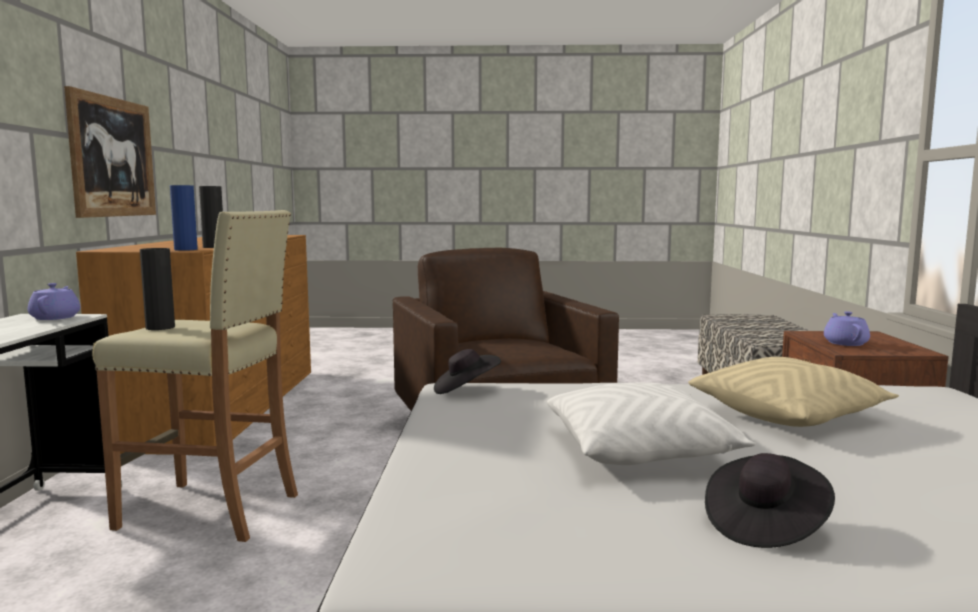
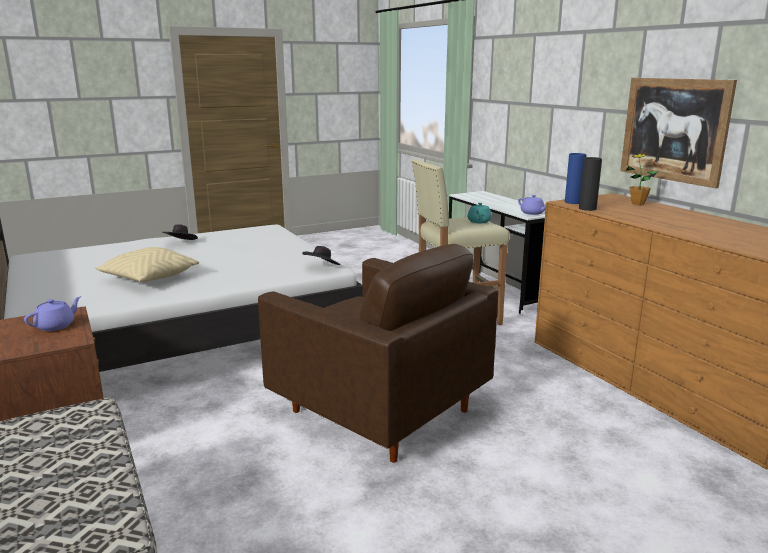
camera: 150 degrees right, 10 degrees up
black vase [140,248,175,330] -> turquoise teapot [467,203,492,223]
white pillow [547,382,756,465] -> none
purple teapot [824,311,870,346] -> purple teapot turned 120 degrees counterclockwise [24,296,81,331]
none -> potted plant [626,154,659,205]

